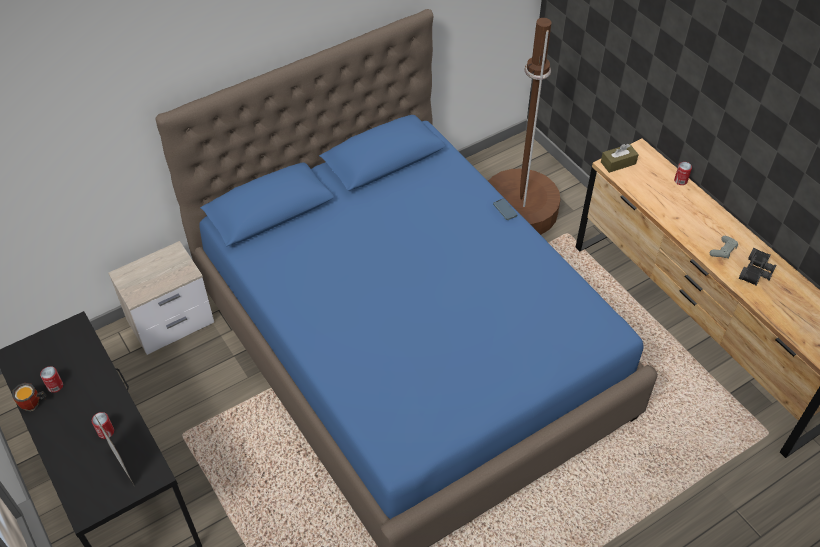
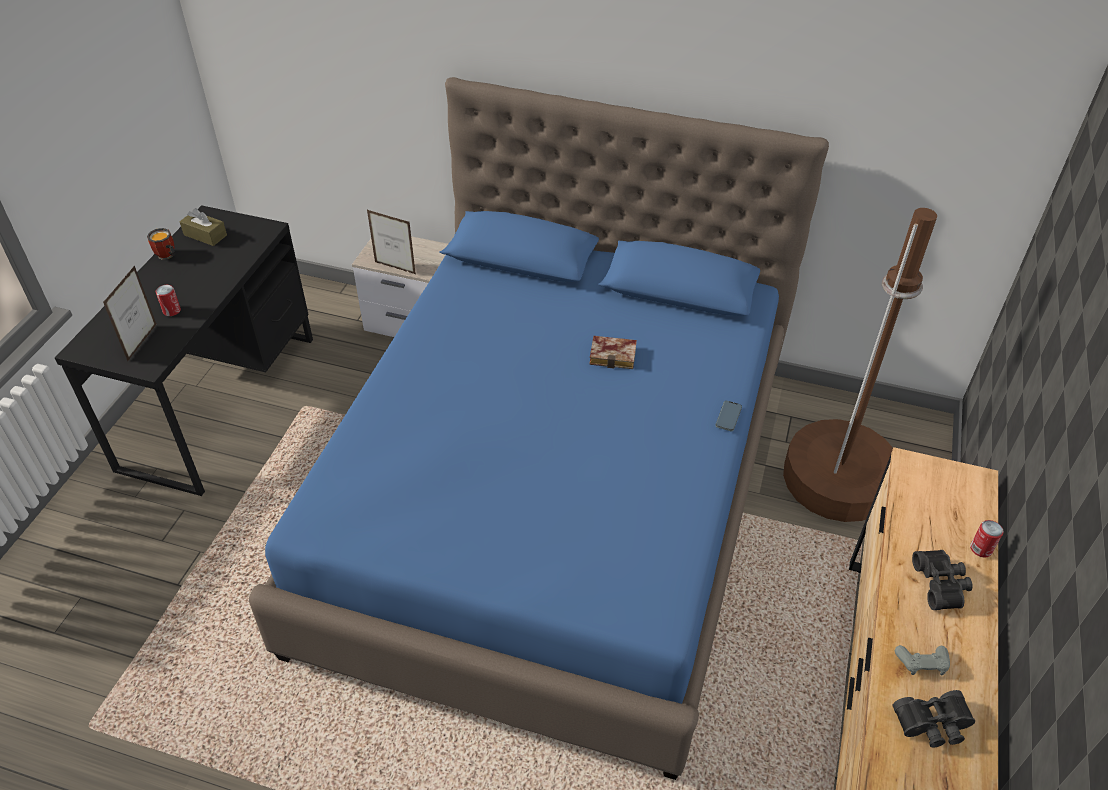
camera: 50 degrees right, 5 degrees down
can [40,366,63,393] -> none
brown tissue box [601,144,639,173] -> brown tissue box moved to [180,208,227,246]
none -> picture frame [367,210,416,274]
none -> book [589,336,637,369]
none -> black binoculars [912,550,973,610]

